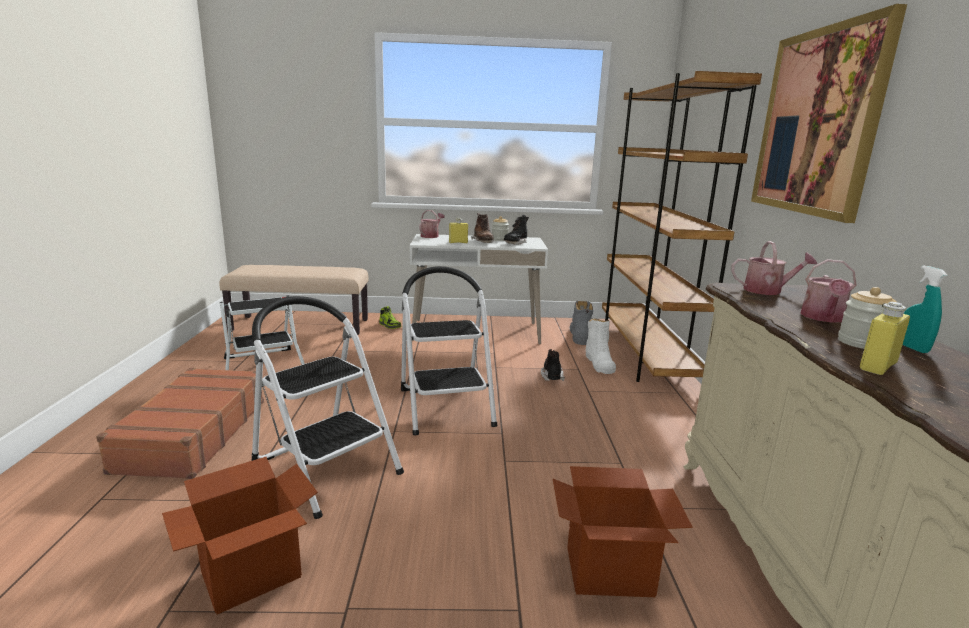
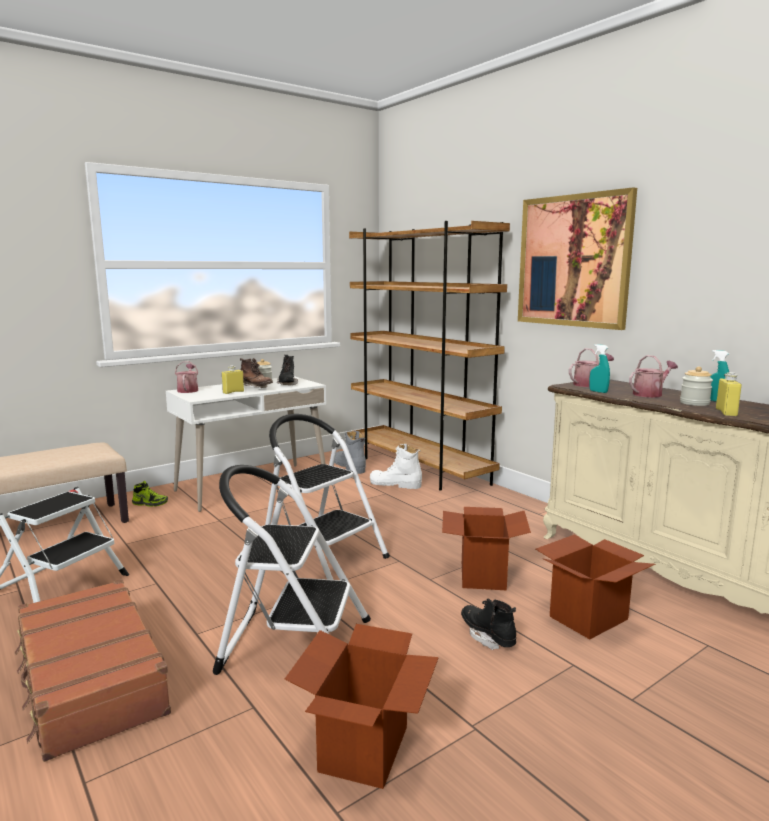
camera: 35 degrees left, 5 degrees down
black boot [541,349,565,381] -> black boot moved to [461,598,516,650]
white boot [585,318,616,374] -> white boot turned 150 degrees clockwise [370,444,422,489]
watering can [800,259,857,323] -> watering can turned 105 degrees counterclockwise [629,355,678,398]
none -> cardboard box [442,507,531,590]
none -> turquoise spray bottle [590,344,610,393]

